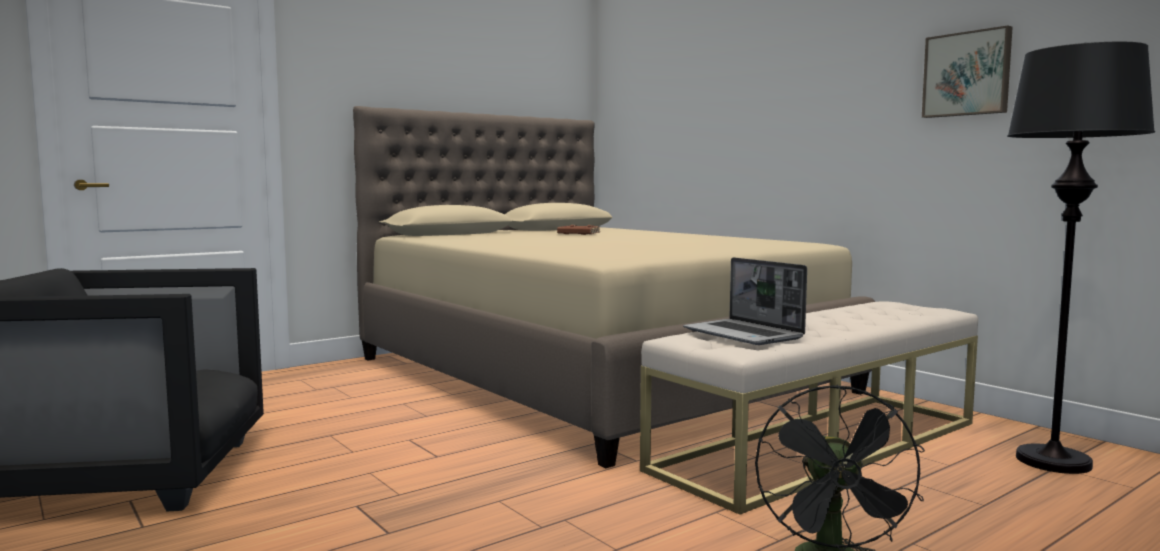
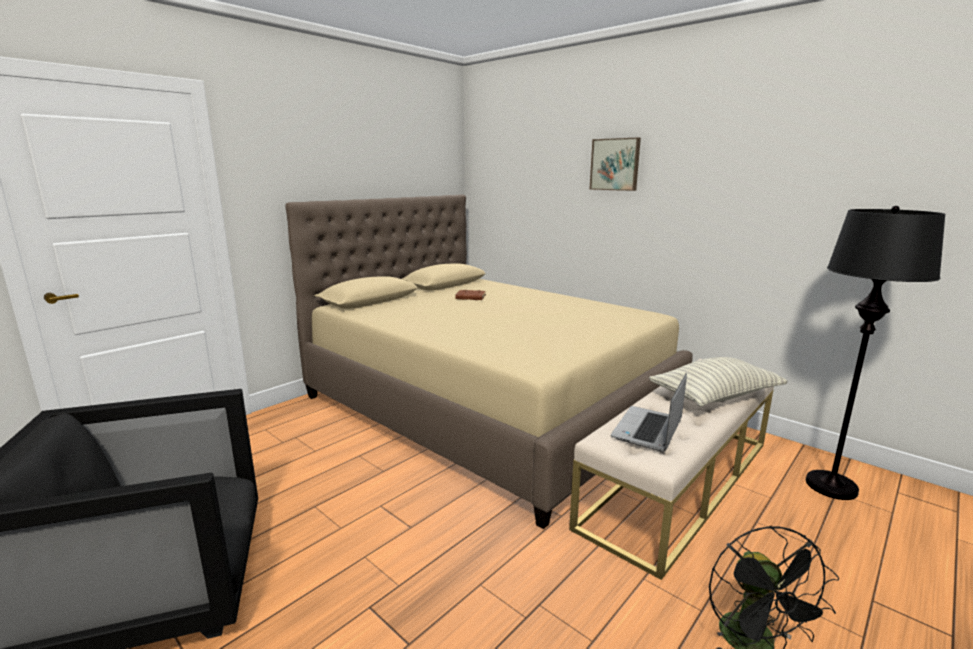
camera: 10 degrees left, 10 degrees up
laptop [683,257,807,345] -> laptop turned 75 degrees clockwise [611,373,687,452]
picture [922,25,1013,118] -> picture moved to [589,137,641,191]
none -> pillow [649,357,788,407]

